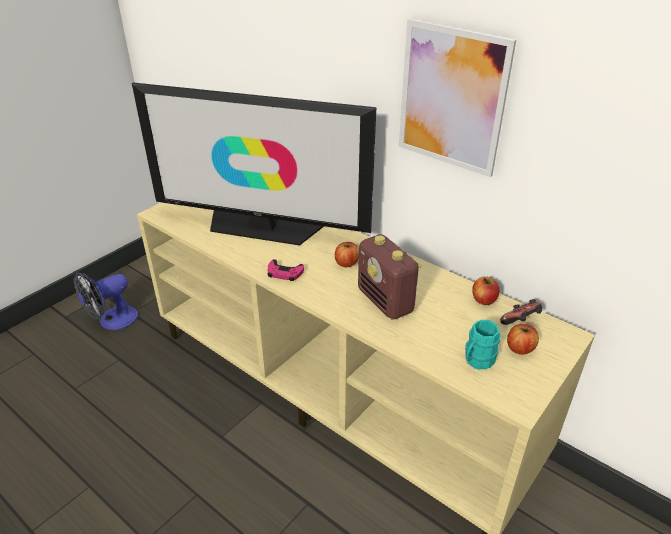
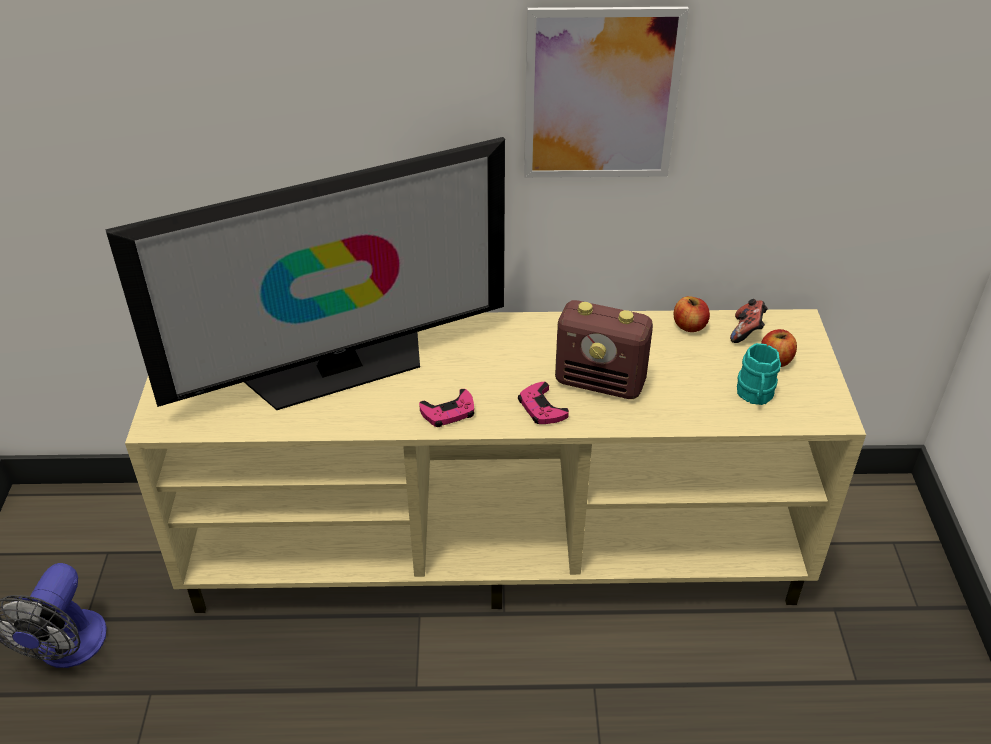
camera: 40 degrees left, 5 degrees up
apple [335,242,359,267] -> none
none -> pink game controller [518,382,569,424]

